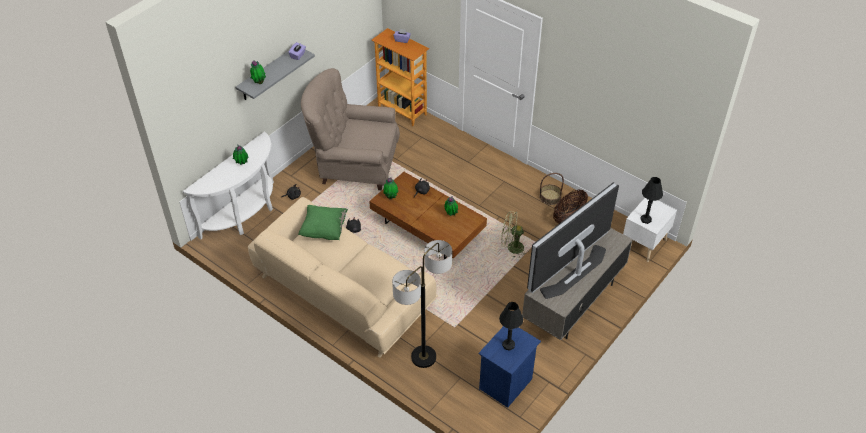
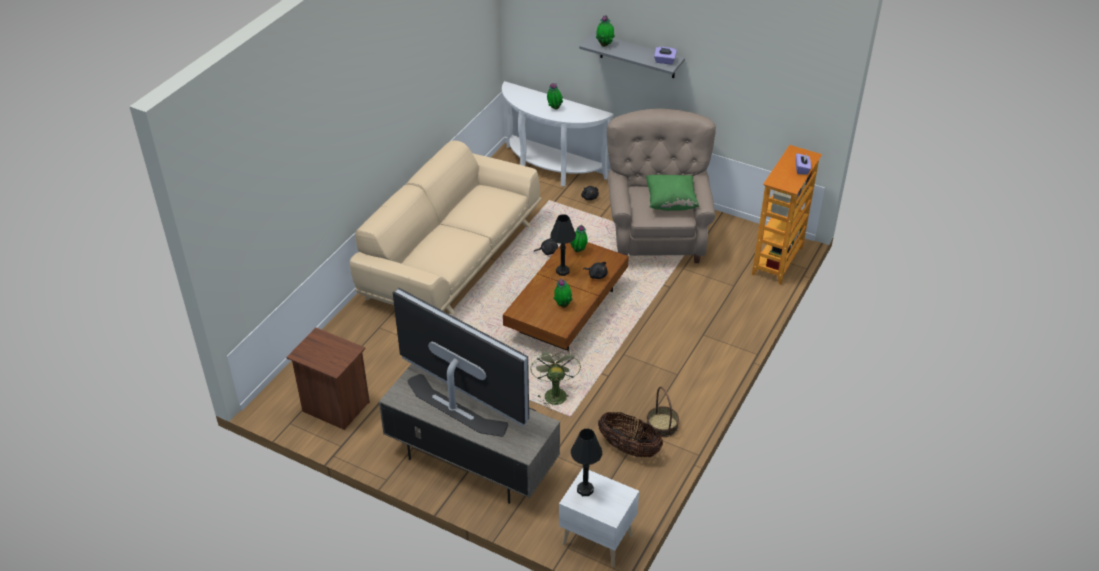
camera: 80 degrees right, 5 degrees down
green pillow [298,205,348,240] -> green pillow moved to [646,175,699,211]
floor lamp [392,240,452,368] -> none
blue nightstand [479,326,541,408] -> brown nightstand [287,328,370,430]
black table lamp [499,302,524,351] -> black table lamp moved to [550,214,576,276]

